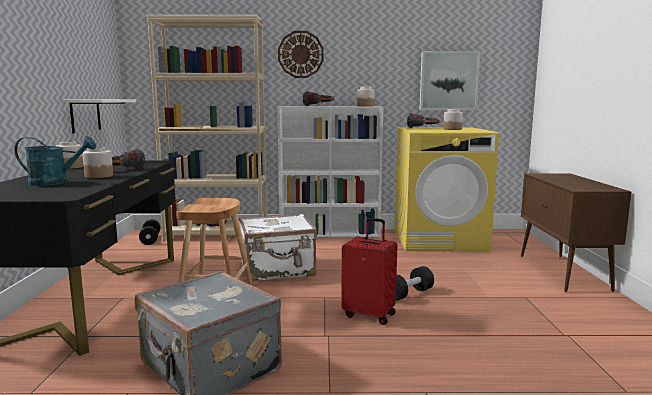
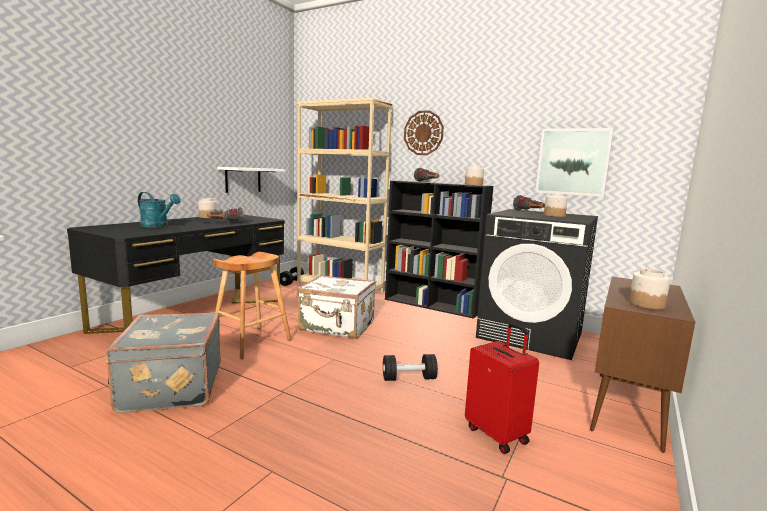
camera: 30 degrees right, 0 degrees up
jar [82,147,113,178] -> jar moved to [629,269,670,309]
white bookcase [277,106,383,237] -> black bookcase [385,181,493,319]
red suitcase [341,218,398,325] -> red suitcase moved to [465,323,539,454]
yellow washing machine [395,128,499,251] -> black washing machine [476,209,598,360]

